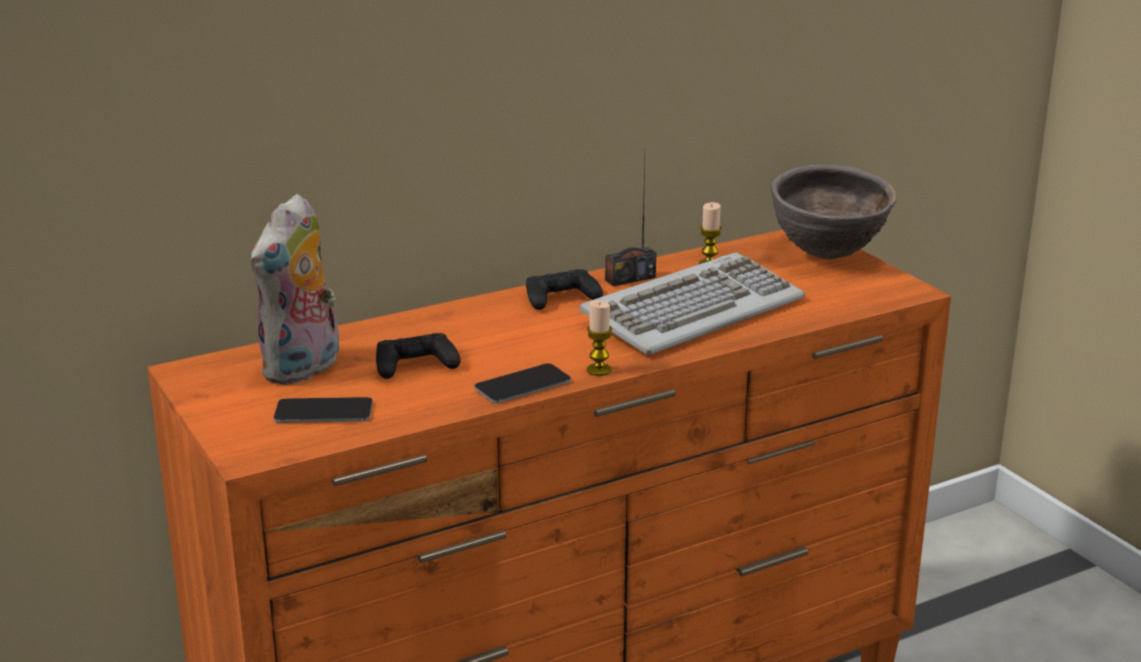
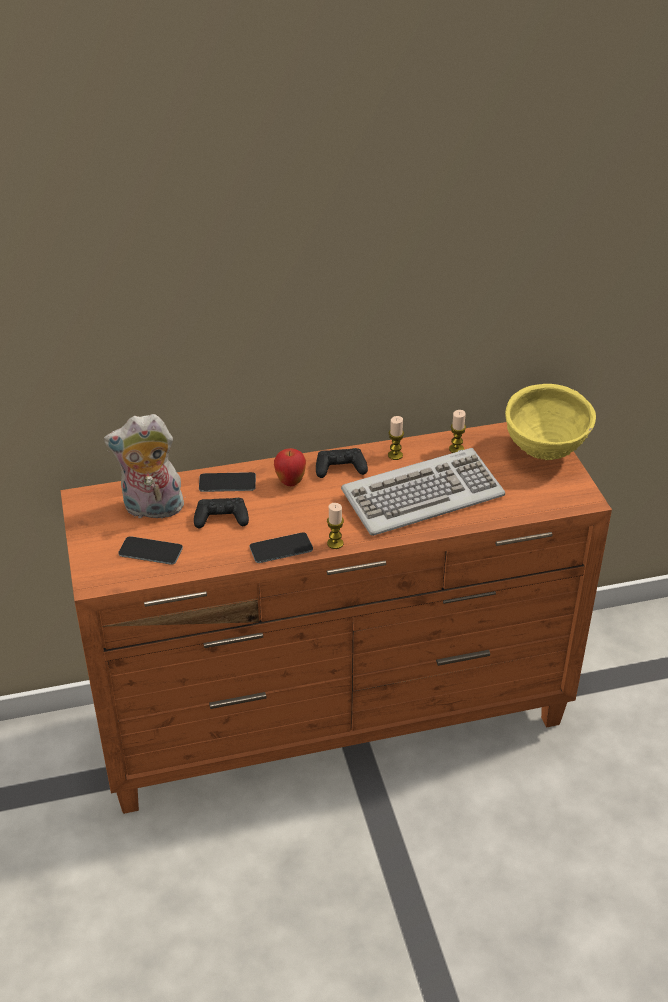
camera: 15 degrees right, 15 degrees up
plush toy [250,194,339,385] -> plush toy turned 45 degrees clockwise [104,414,188,522]
radio [605,161,656,286] -> candle [388,416,404,460]
brown bowl [771,164,897,260] -> yellow bowl [505,384,596,460]
none -> phone [199,472,256,492]
none -> apple [274,448,306,486]

